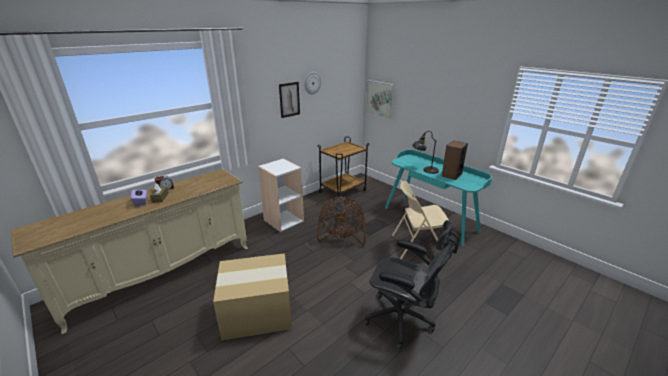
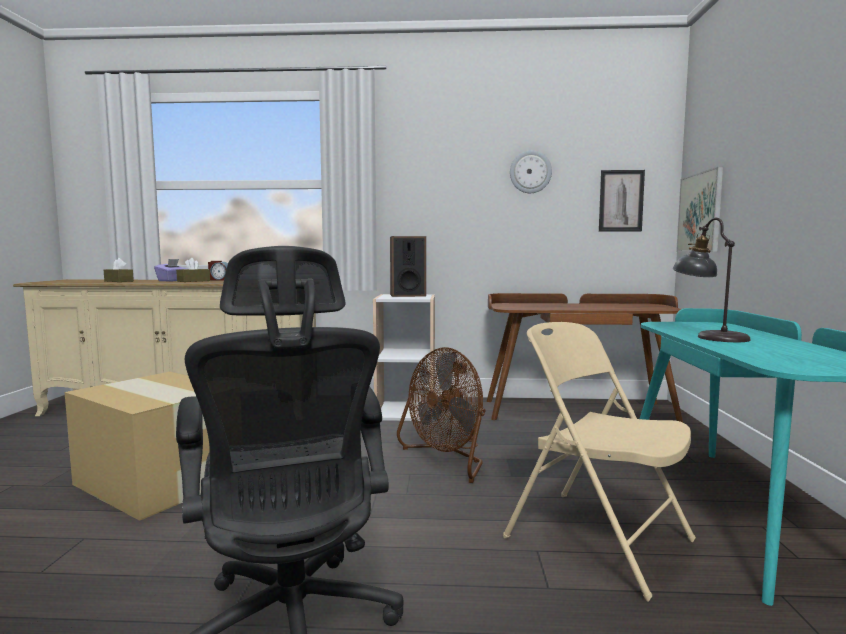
camera: 45 degrees right, 20 degrees down
picture [279,82,300,118] -> picture moved to [599,170,645,232]
brown cart [318,137,370,196] -> brown desk [487,293,683,423]
speaker [442,140,468,180] -> speaker moved to [390,236,426,297]
none -> brown tissue box [104,258,134,282]

